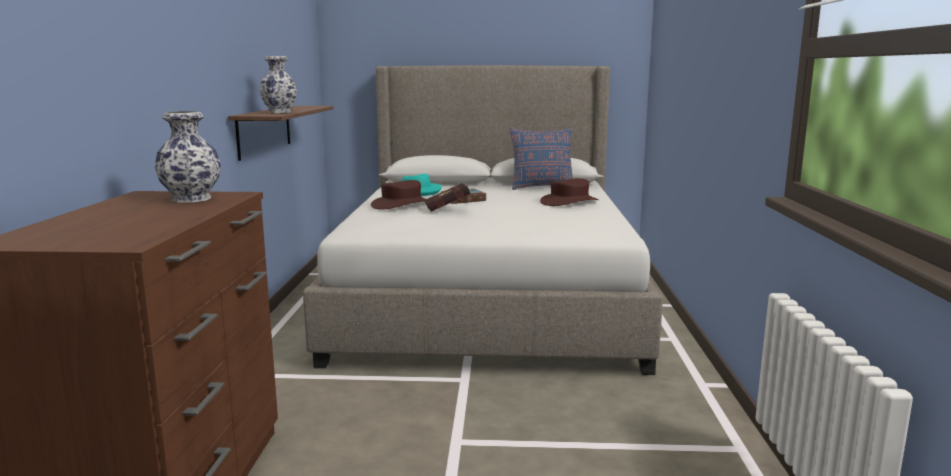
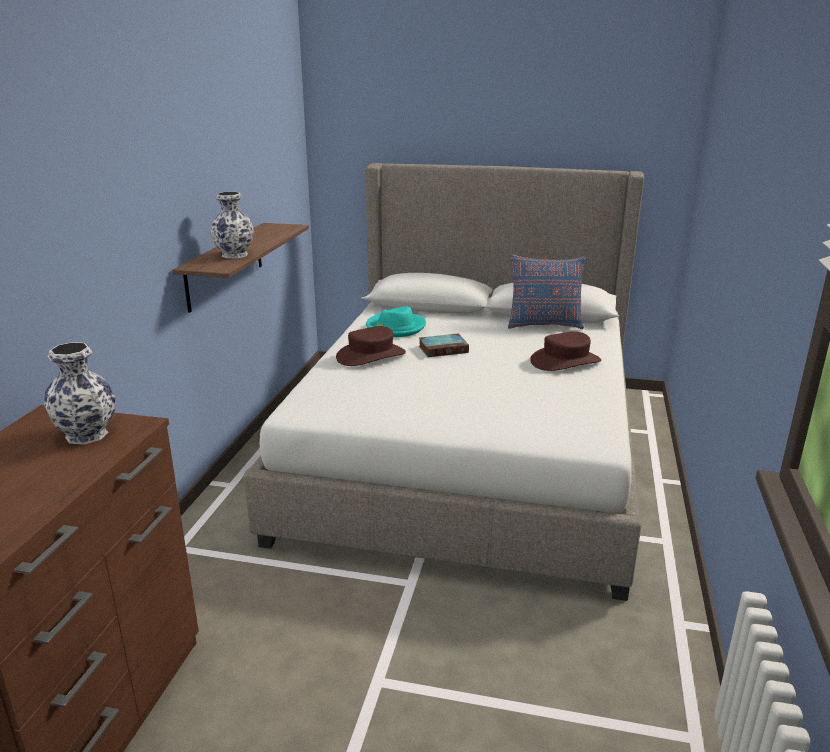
camera: 10 degrees right, 10 degrees up
red book [424,183,476,211] -> none

